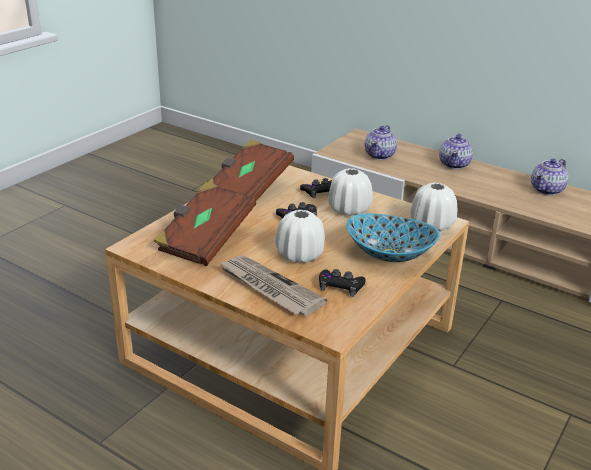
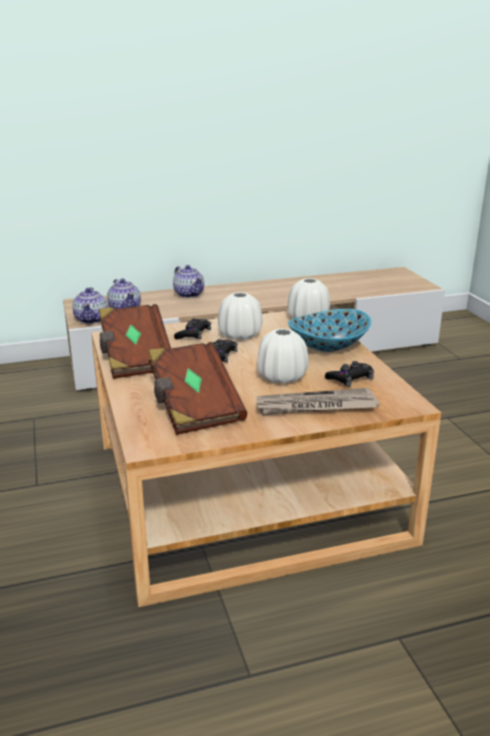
camera: 50 degrees left, 5 degrees down
teapot [531,159,568,195] -> teapot moved to [72,287,108,324]

